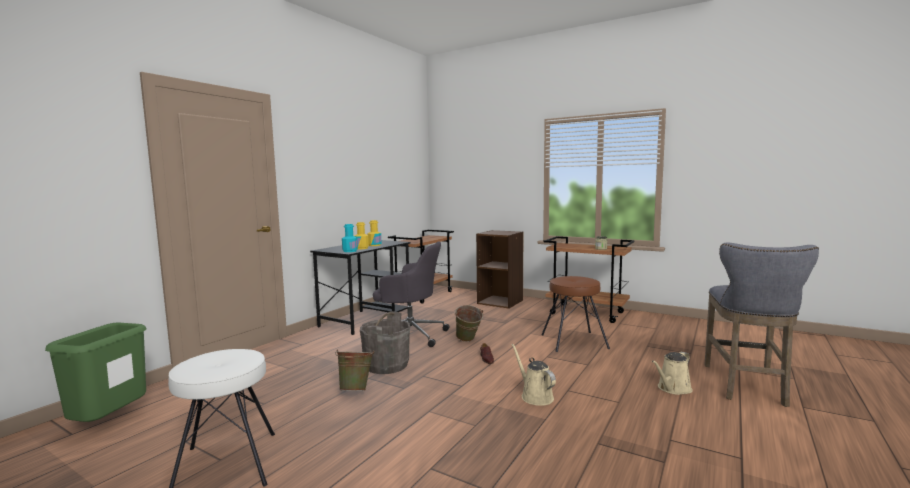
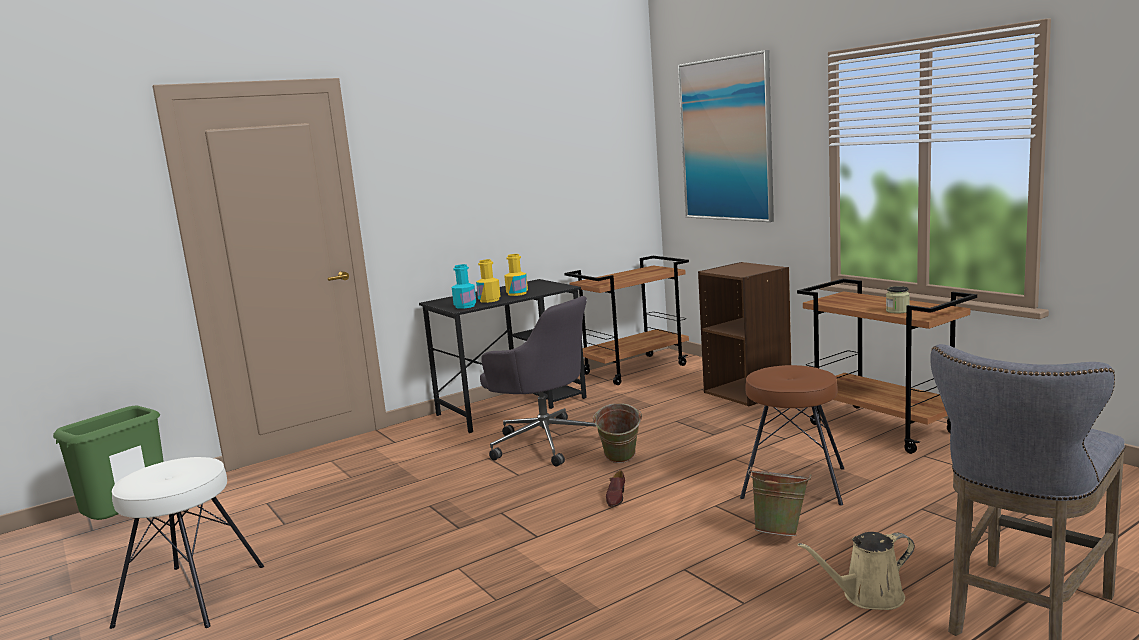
camera: 25 degrees right, 5 degrees up
green bucket [335,350,374,391] -> green bucket moved to [748,467,811,536]
grey bucket [360,311,410,374] -> none
beige watering can [511,344,556,406] -> none
none -> picture [678,50,774,222]

